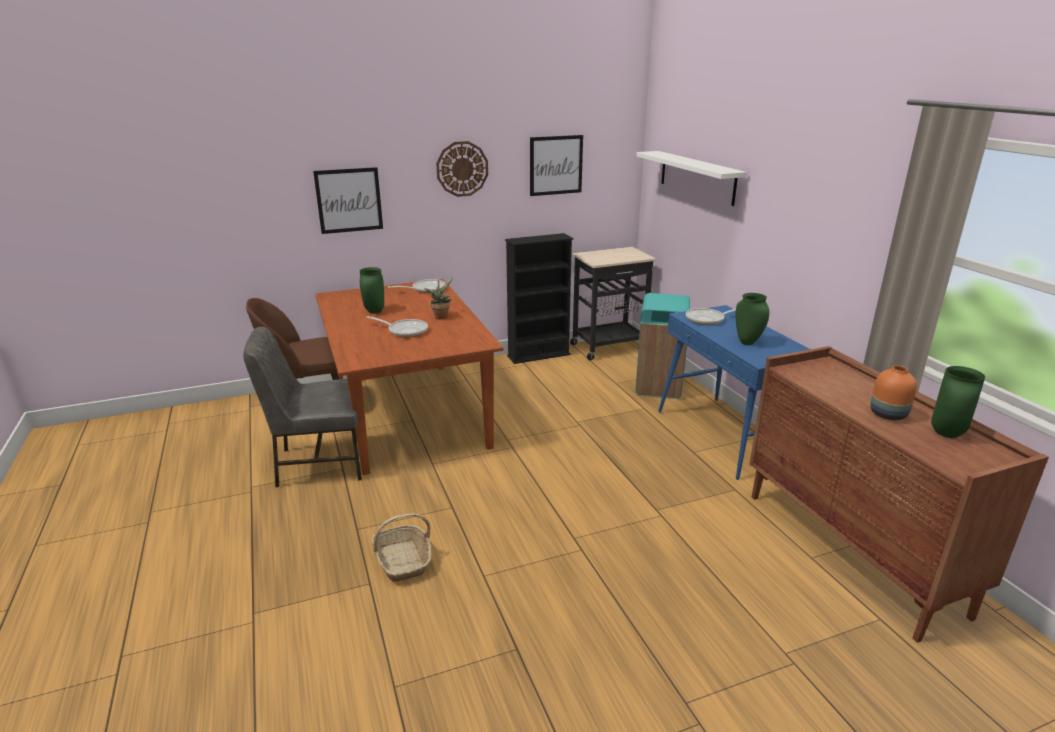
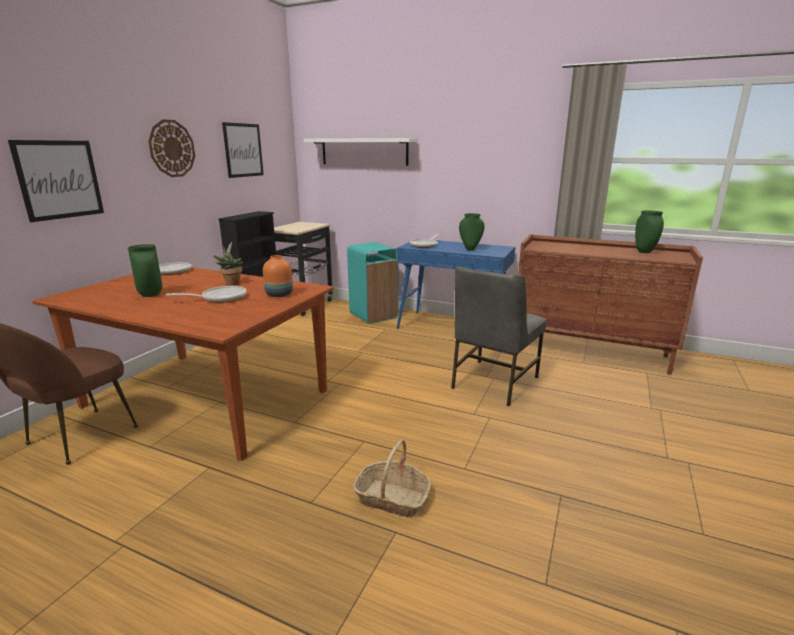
camera: 45 degrees left, 5 degrees down
grey chair [243,327,362,487] -> grey chair moved to [451,266,547,406]
orange vase [870,365,917,420] -> orange vase moved to [263,255,293,297]

